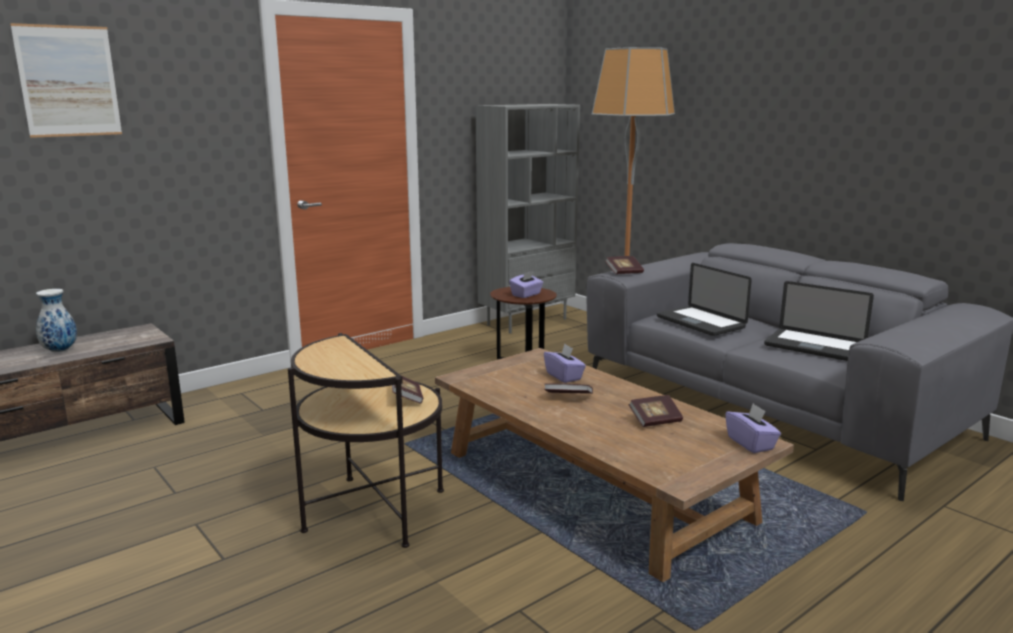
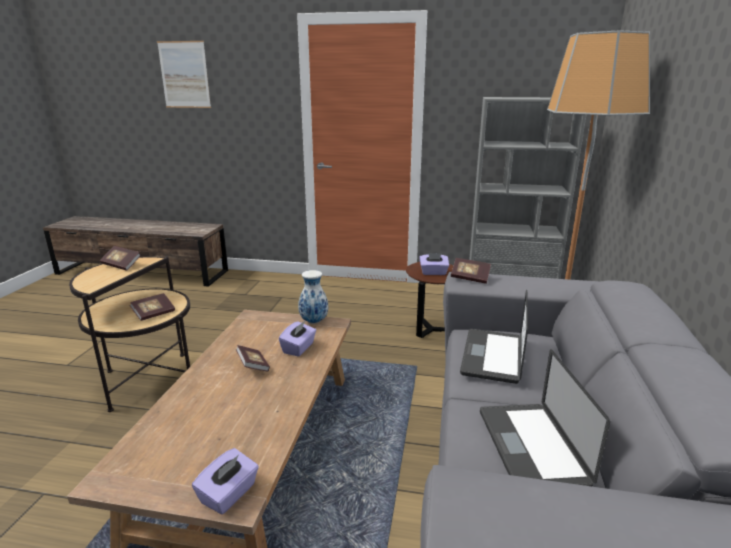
camera: 50 degrees right, 5 degrees up
vase [36,289,77,352] -> vase moved to [298,270,328,324]
book [629,395,683,427] -> book moved to [100,246,141,271]

